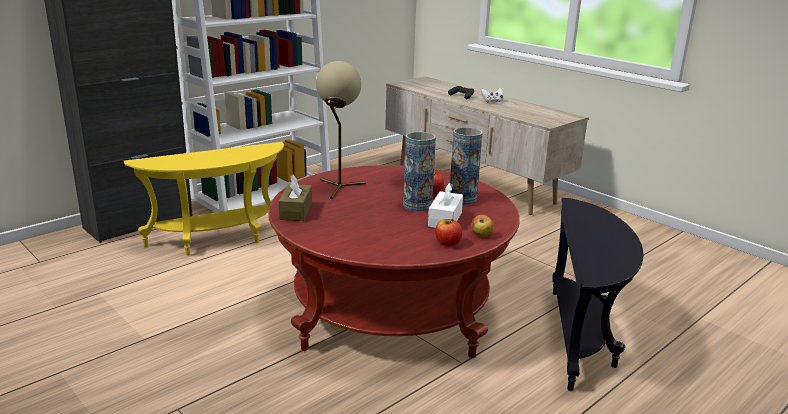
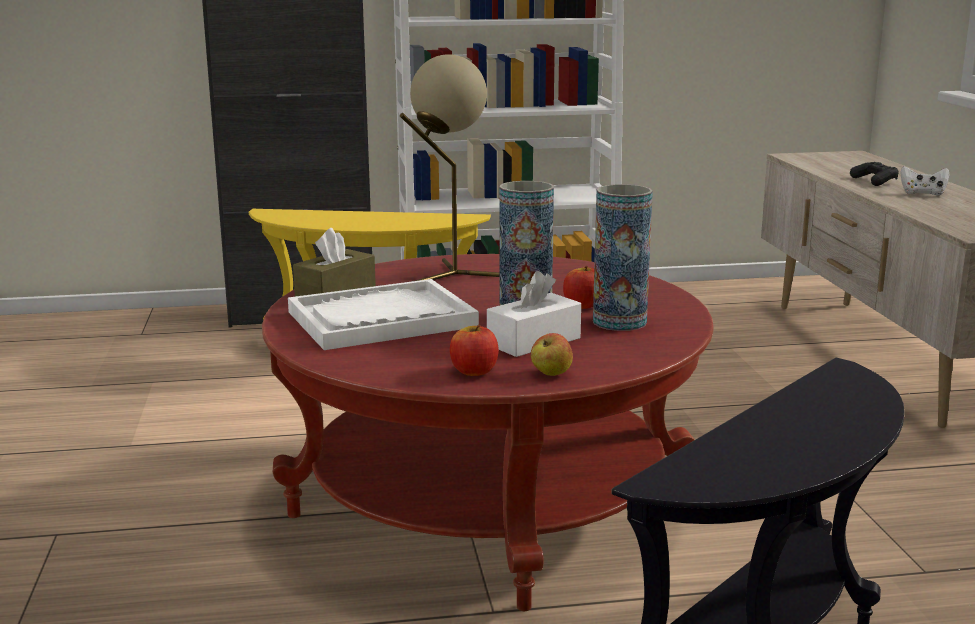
camera: 35 degrees right, 5 degrees down
none -> white tray [288,279,479,350]

